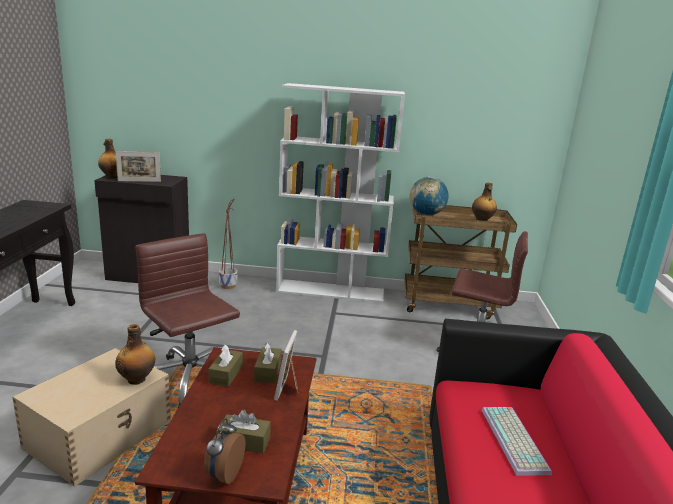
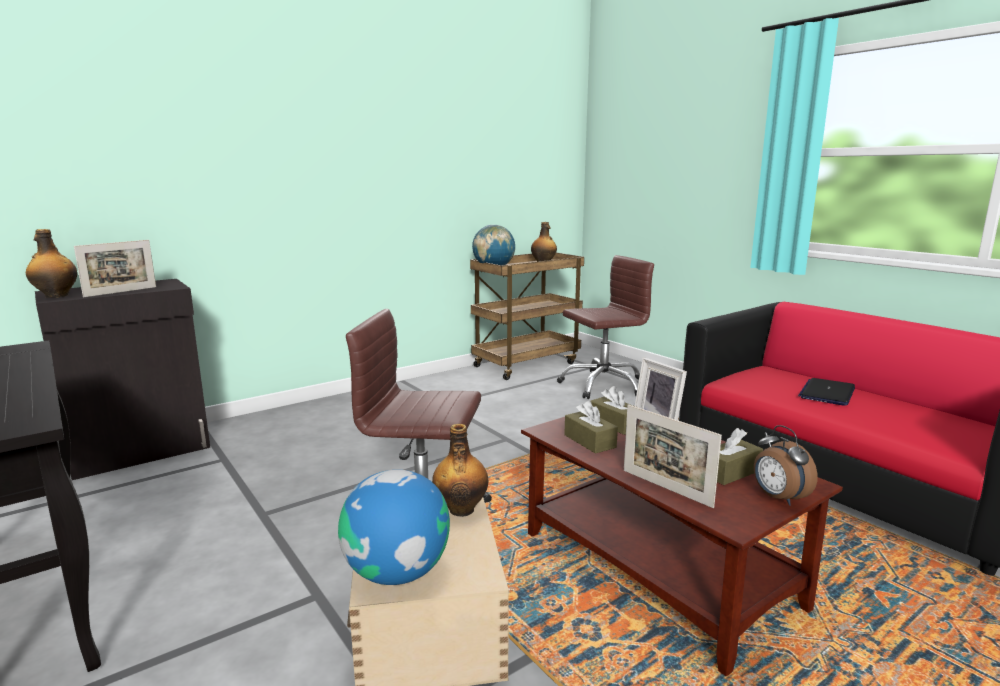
camera: 40 degrees left, 5 degrees down
planter [218,199,238,289] -> none
white bookcase [276,83,405,303] -> none
keyboard [482,407,552,476] -> laptop [798,378,855,406]
none -> globe [338,470,450,585]
none -> picture frame [624,404,722,508]

